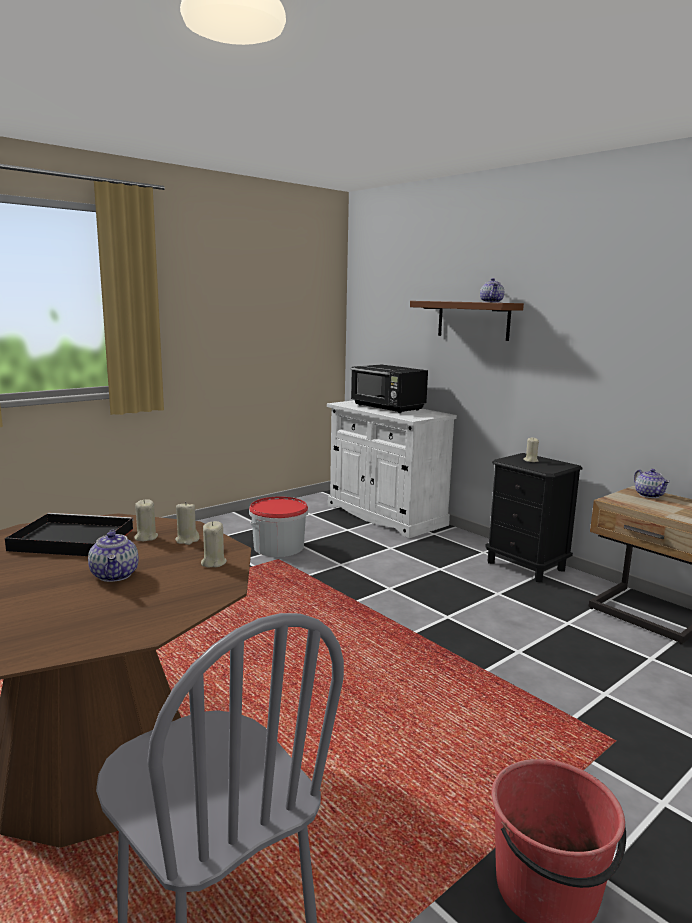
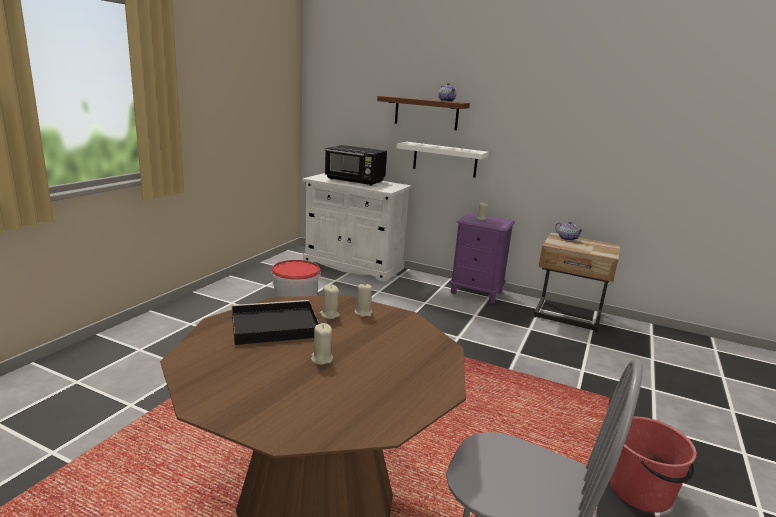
camera: 25 degrees left, 5 degrees up
teapot [88,530,139,582] -> none
beige candle [201,521,227,568] -> beige candle moved to [311,323,333,365]
black nightstand [485,453,583,582] -> purple nightstand [450,213,515,303]
none -> white shelf [397,142,489,178]

